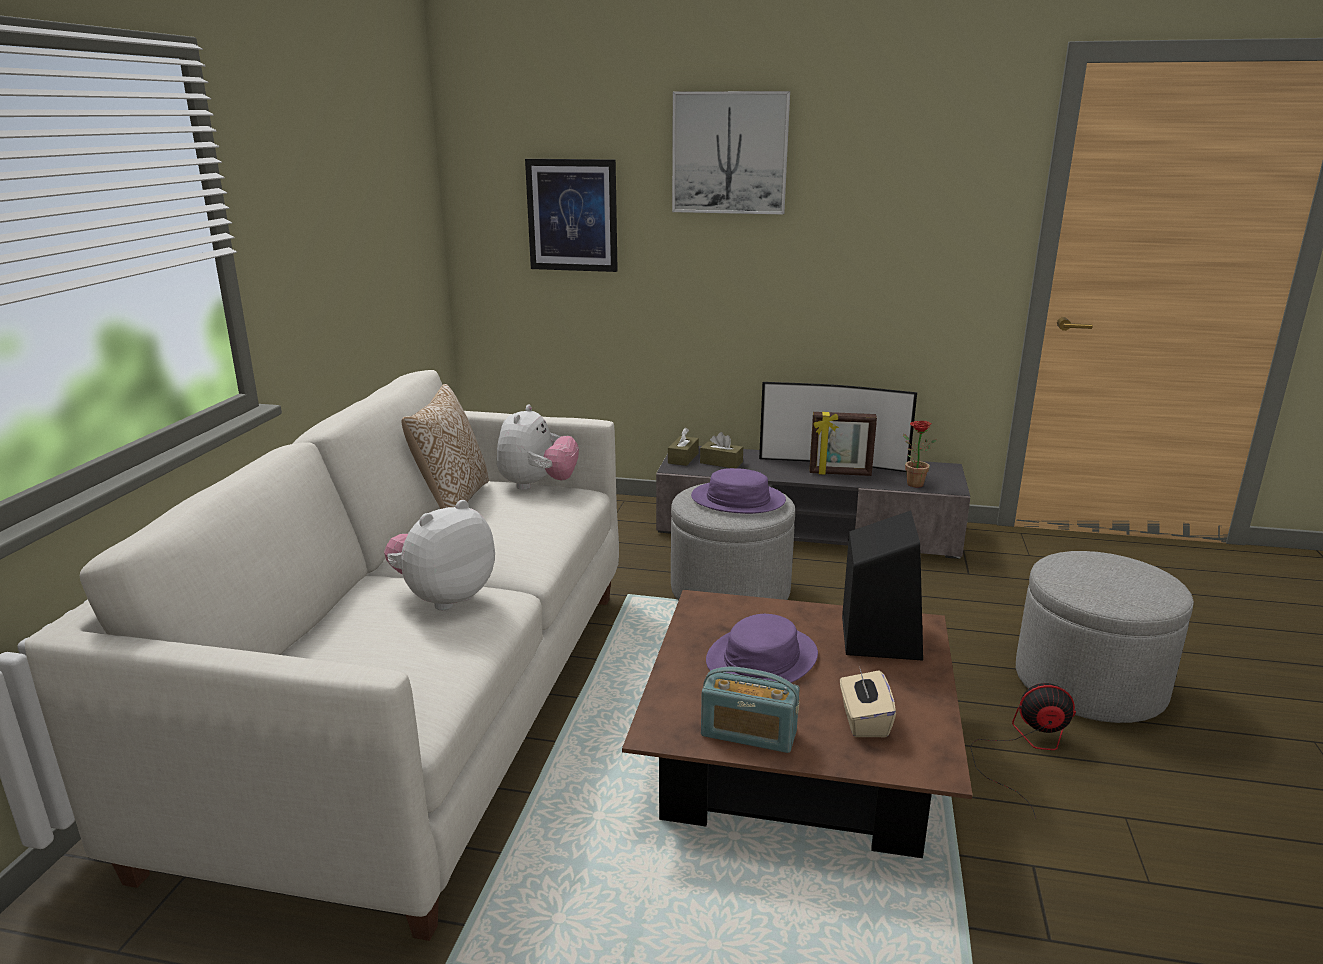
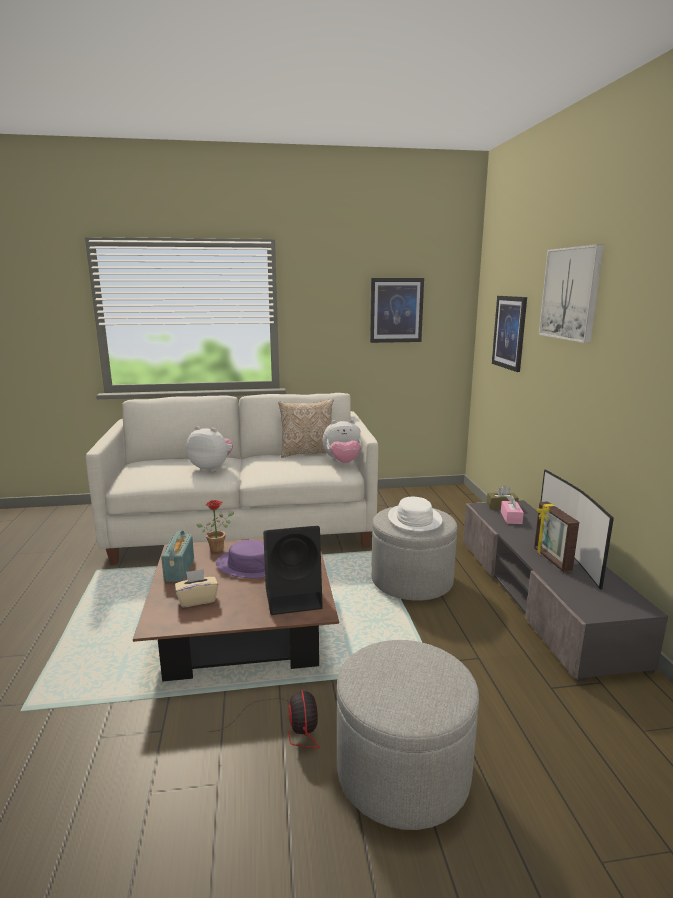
camera: 70 degrees right, 5 degrees down
purple hat [691,468,786,514] -> white hat [388,497,442,531]
brown tissue box [700,432,743,468] -> pink tissue box [501,495,524,524]
potted plant [903,421,937,487] -> potted plant moved to [196,500,234,553]
none -> picture [370,278,424,343]

